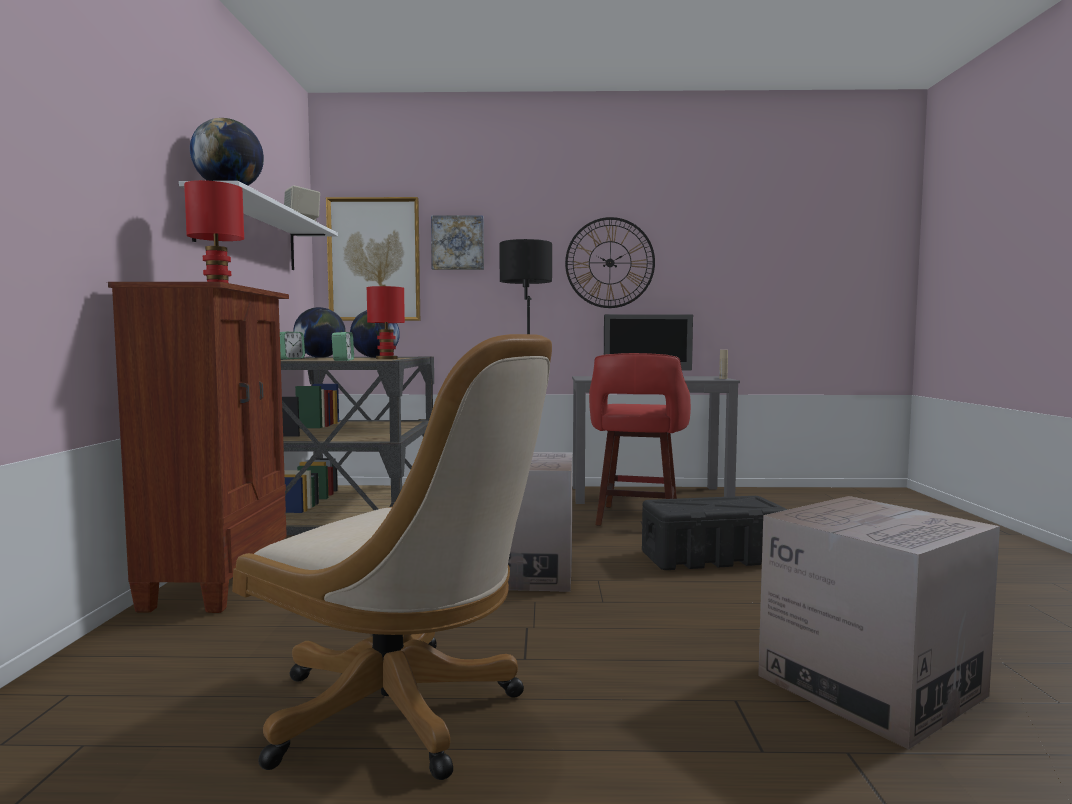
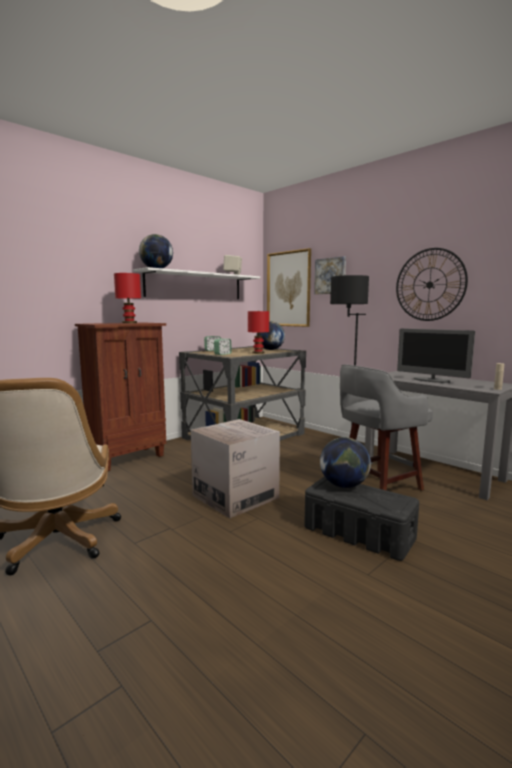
camera: 45 degrees right, 5 degrees up
globe [293,307,346,358] -> globe moved to [320,437,371,488]
red stool [589,353,691,526] -> grey stool [340,364,433,491]
cardboard box [758,496,1000,750] -> none

